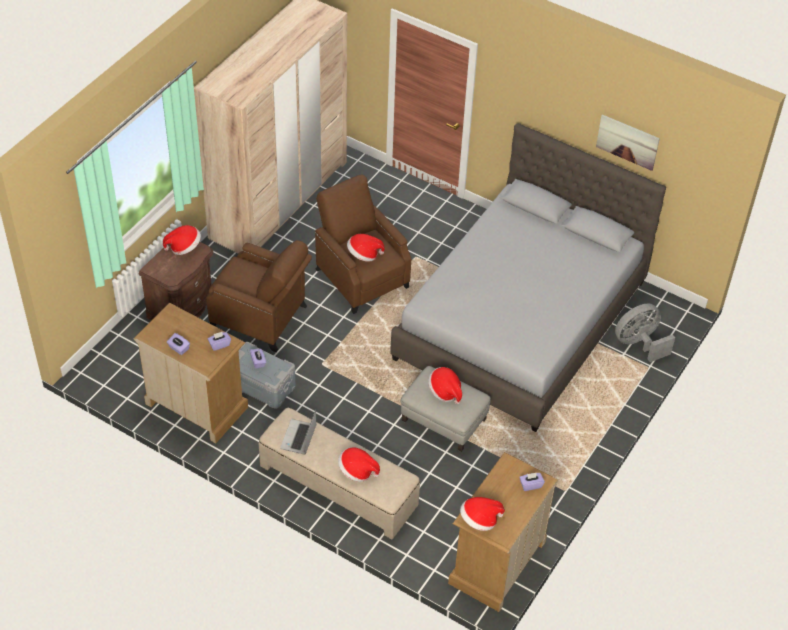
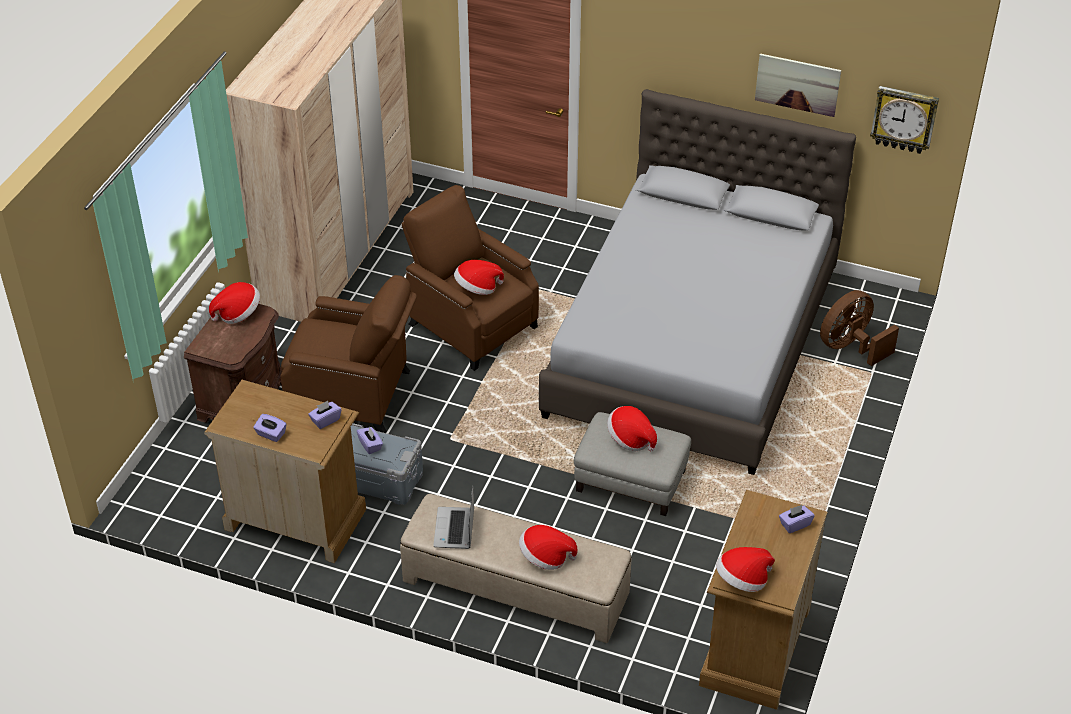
camera: 10 degrees left, 5 degrees down
grey fan [615,304,675,362] -> brown fan [820,290,899,366]
none -> wall clock [870,86,939,154]

